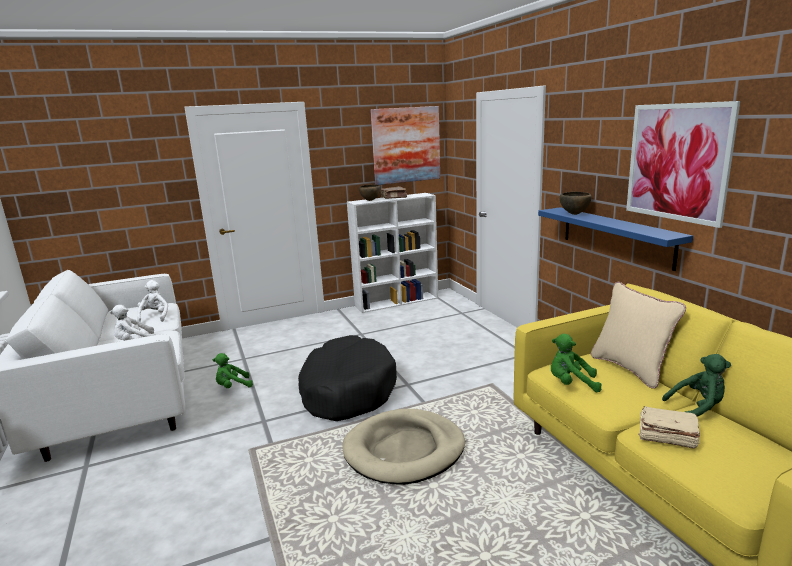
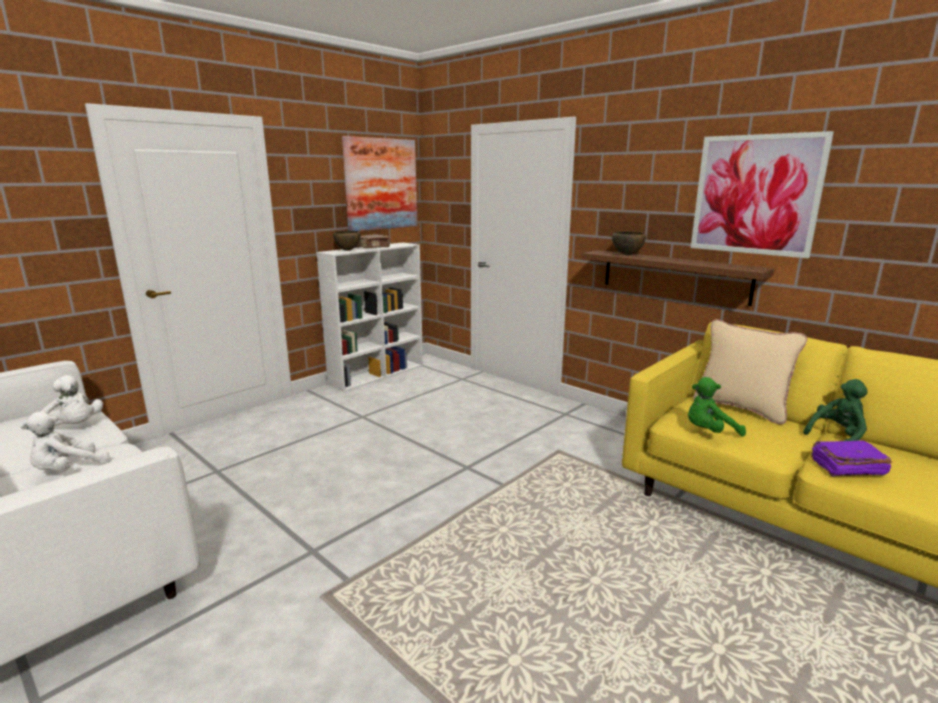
camera: 25 degrees left, 0 degrees up
white plush toy [137,280,168,322] -> white plush toy turned 150 degrees clockwise [40,375,103,426]
green plush toy [213,353,253,388] -> none
black dog bed [298,335,397,421] -> none
beige dog bed [342,409,465,485] -> none
blue shelf [538,207,693,271] -> brown shelf [582,250,774,306]
beige book [638,406,700,449] -> purple book [811,441,892,476]

